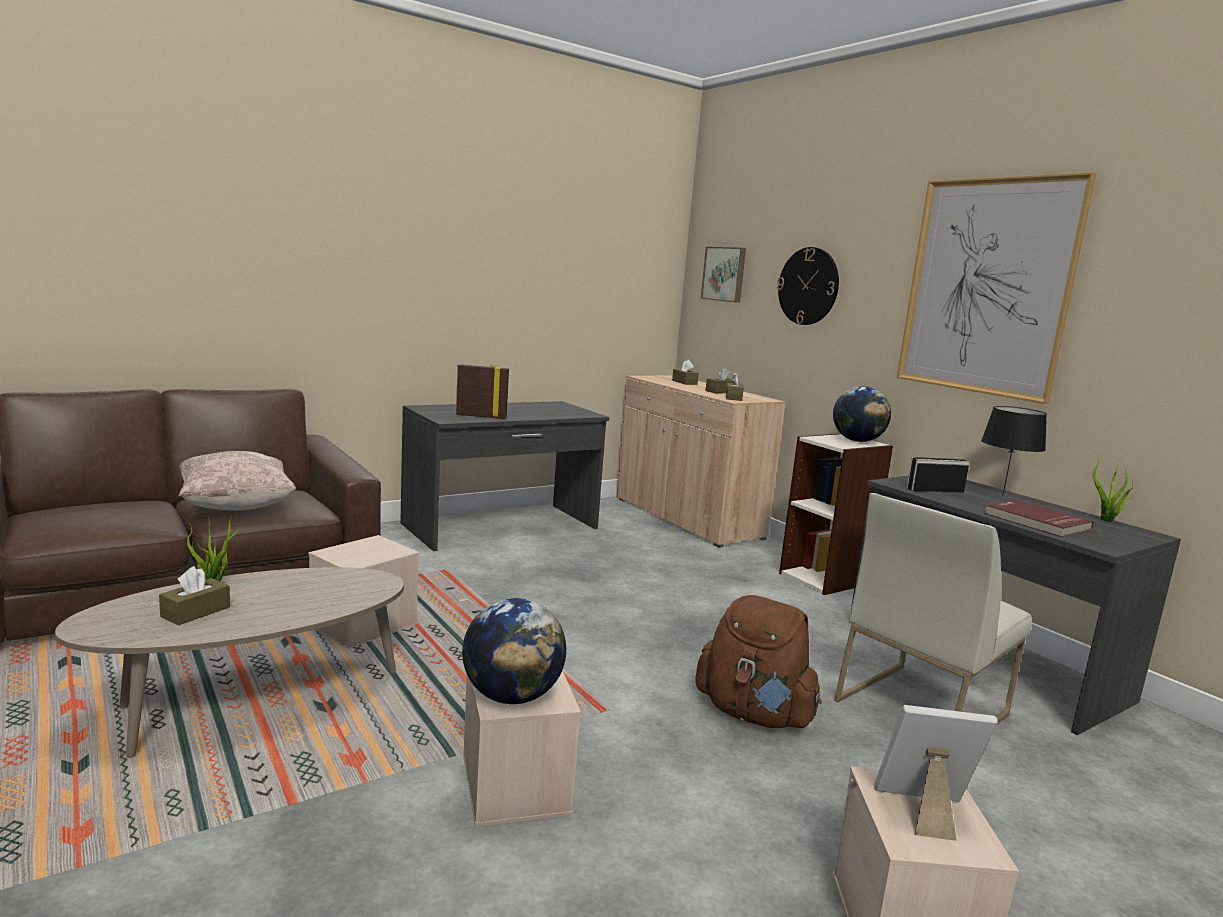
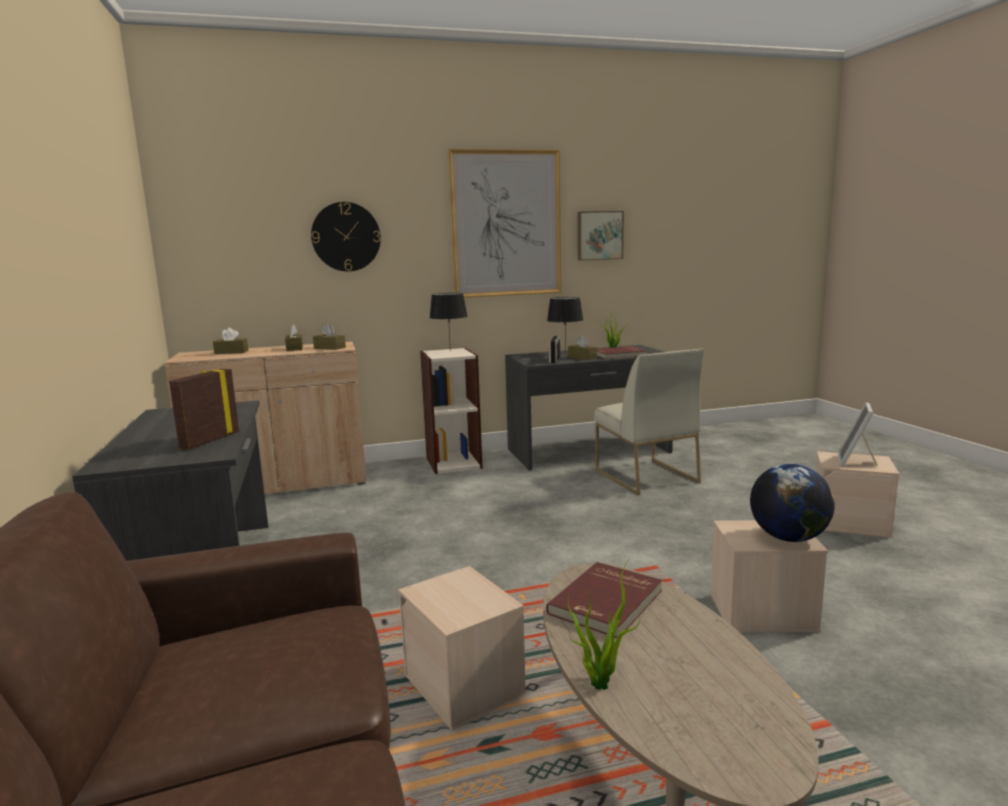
camera: 70 degrees left, 0 degrees up
brown tissue box [159,566,230,625] -> brown tissue box moved to [568,335,597,360]
beige pillow [179,451,296,510] -> none
brown backpack [695,595,822,728] -> none
picture [701,247,746,303] -> picture moved to [577,211,624,261]
globe [833,386,891,442] -> black table lamp [430,293,468,351]
none -> red book [546,562,662,638]

